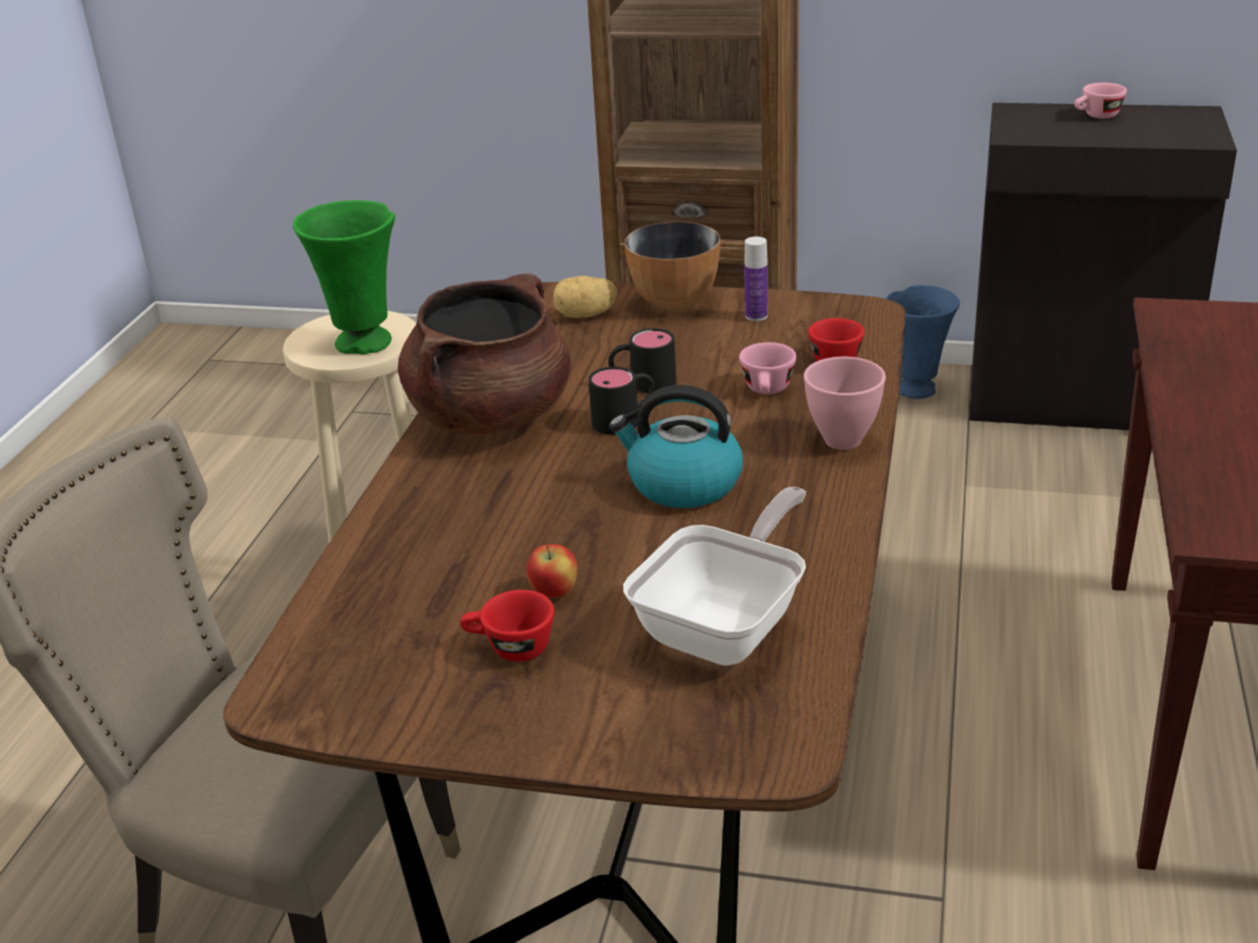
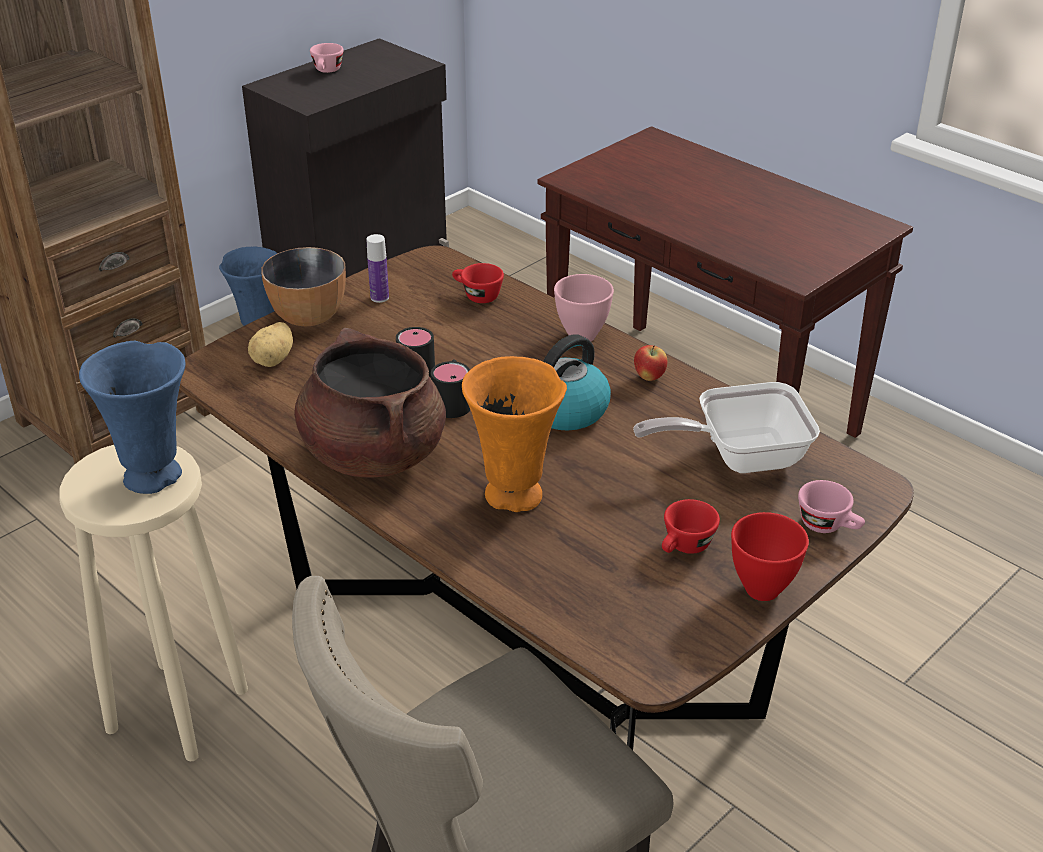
camera: 60 degrees left, 5 degrees up
green vase [293,200,395,355] -> blue vase [79,340,185,494]
apple [527,544,577,598] -> apple moved to [634,345,668,381]
frying pan [623,487,806,666] -> frying pan turned 75 degrees counterclockwise [633,382,820,473]
pink cup [739,342,796,394] -> pink cup moved to [798,480,865,533]
none -> orange vase [462,356,567,512]
none -> red bowl [731,512,809,601]

